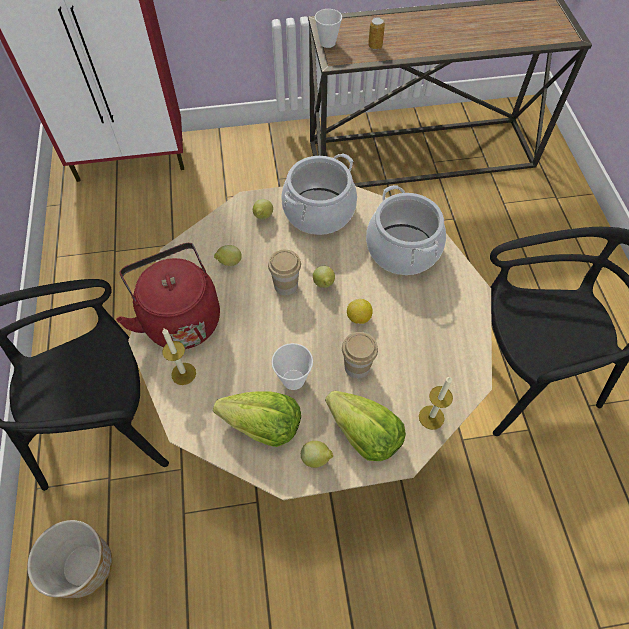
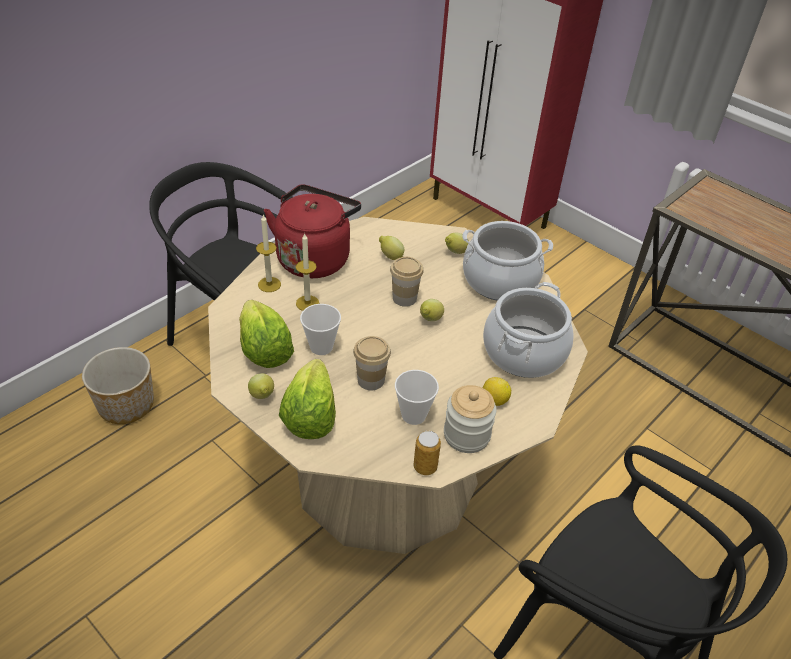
camera: 50 degrees right, 15 degrees down
cup [315,9,342,48] -> cup moved to [395,370,439,425]
lemon [347,299,373,324] -> lemon moved to [482,377,511,406]
can [368,17,385,50] -> can moved to [414,431,441,475]
candle [419,377,453,430] -> candle moved to [296,234,319,311]
none -> jar [444,385,496,453]

